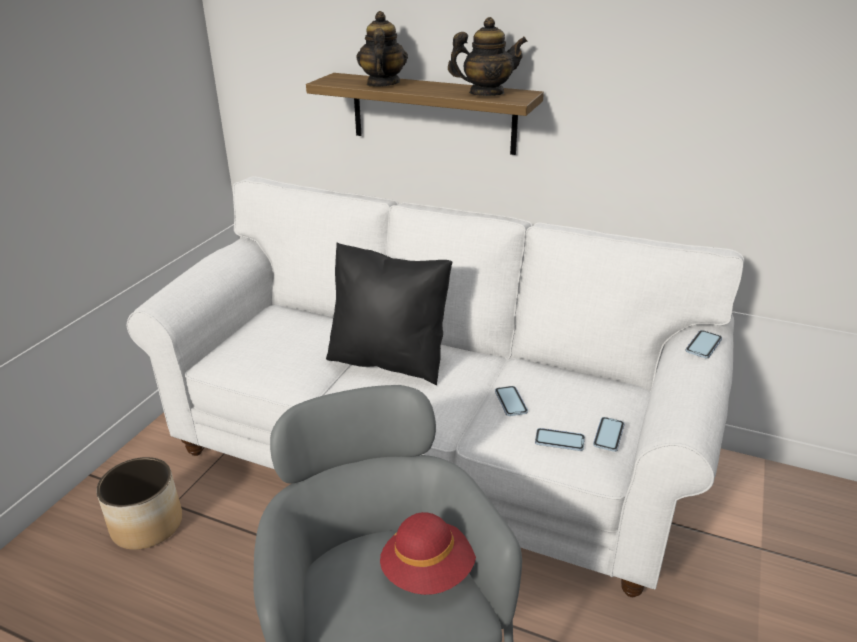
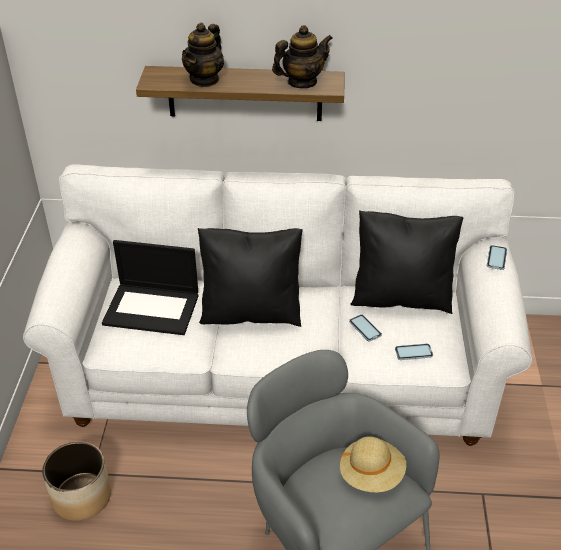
camera: 20 degrees left, 10 degrees up
teapot [356,11,408,87] -> teapot turned 135 degrees counterclockwise [182,23,224,87]
red hat [380,512,476,595] -> beige hat [340,436,406,492]
phone [593,417,624,452] -> none
none -> laptop [102,240,199,335]
none -> black pillow [350,210,463,314]

